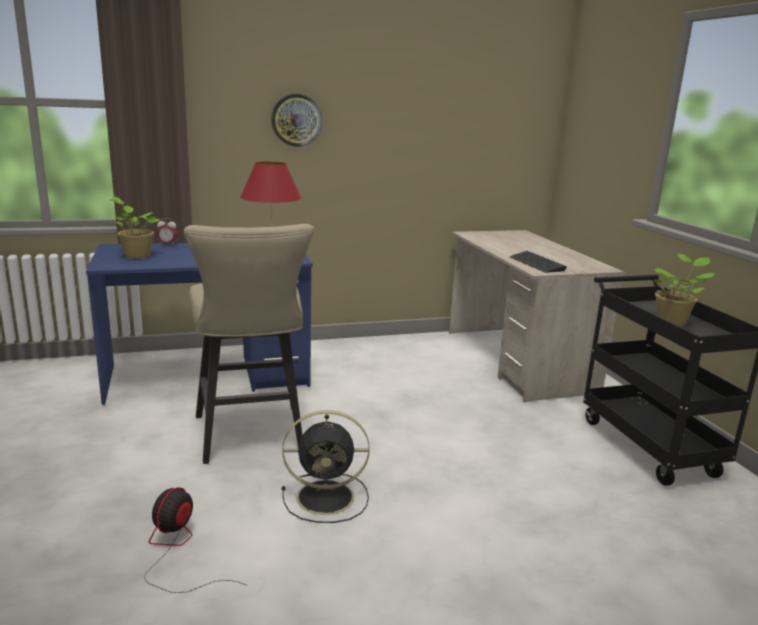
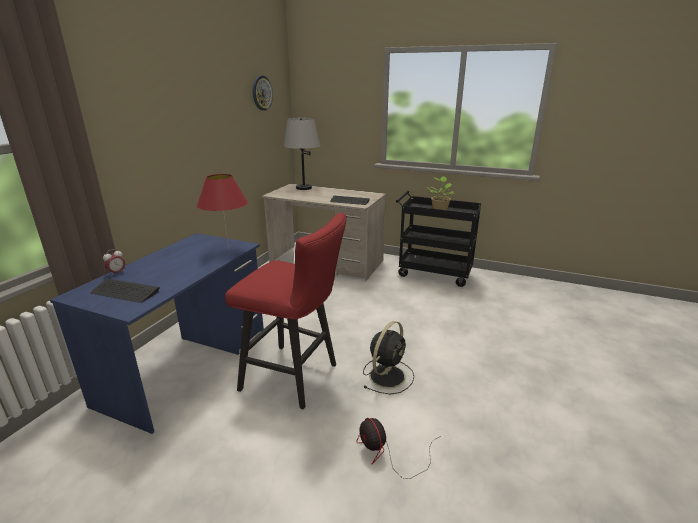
camera: 50 degrees left, 5 degrees up
potted plant [110,196,160,259] -> keyboard [90,278,160,303]
beige stool [184,224,314,464] -> red stool [225,213,347,409]
wall clock [271,94,322,147] -> wall clock moved to [252,76,273,111]
none -> grey table lamp [284,118,320,190]

